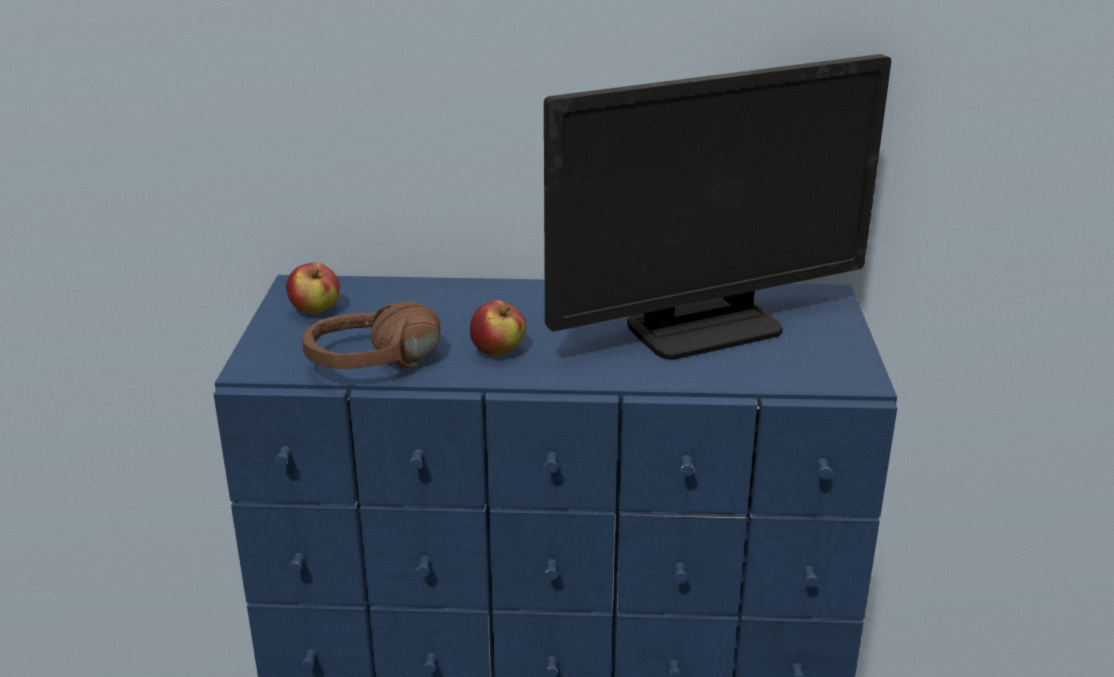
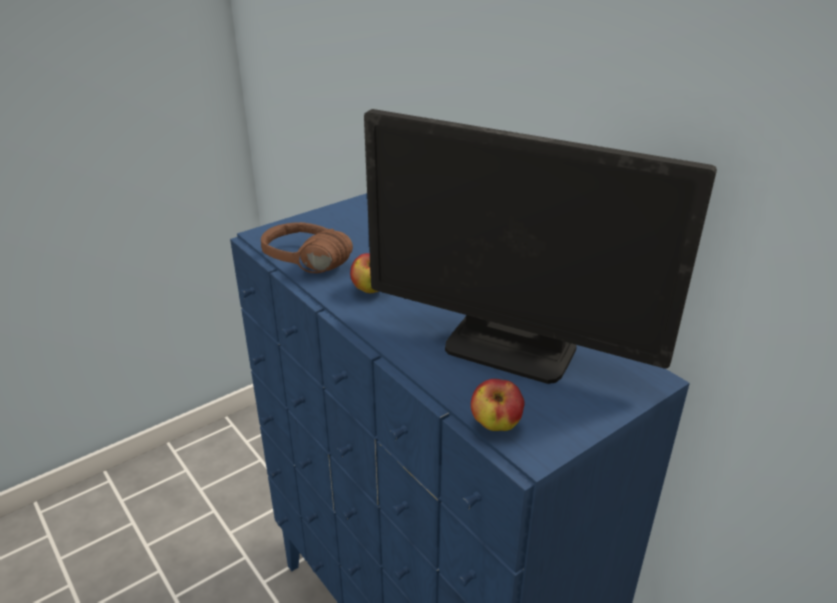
camera: 50 degrees right, 5 degrees up
apple [286,263,340,314] -> apple moved to [471,379,525,431]

